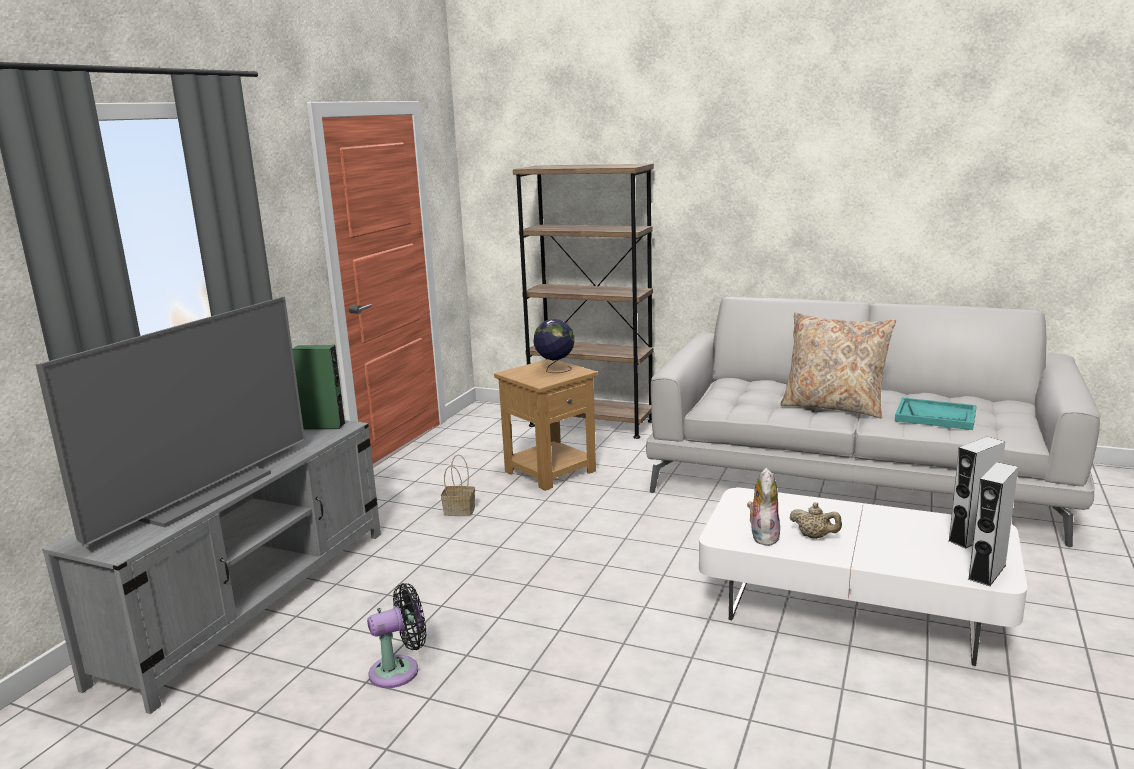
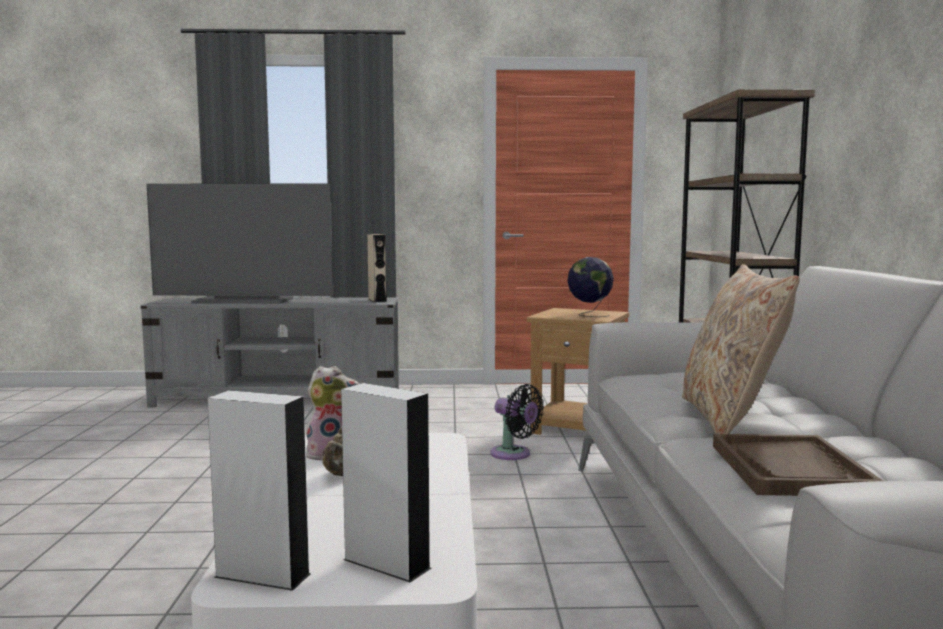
camera: 65 degrees right, 10 degrees down
green speaker [292,345,346,429] -> beige speaker [367,234,387,303]
black fan [367,583,426,688] -> black fan moved to [490,384,544,460]
basket [441,455,475,516] -> none
turquoise tray [895,398,977,430] -> brown tray [713,434,883,496]

